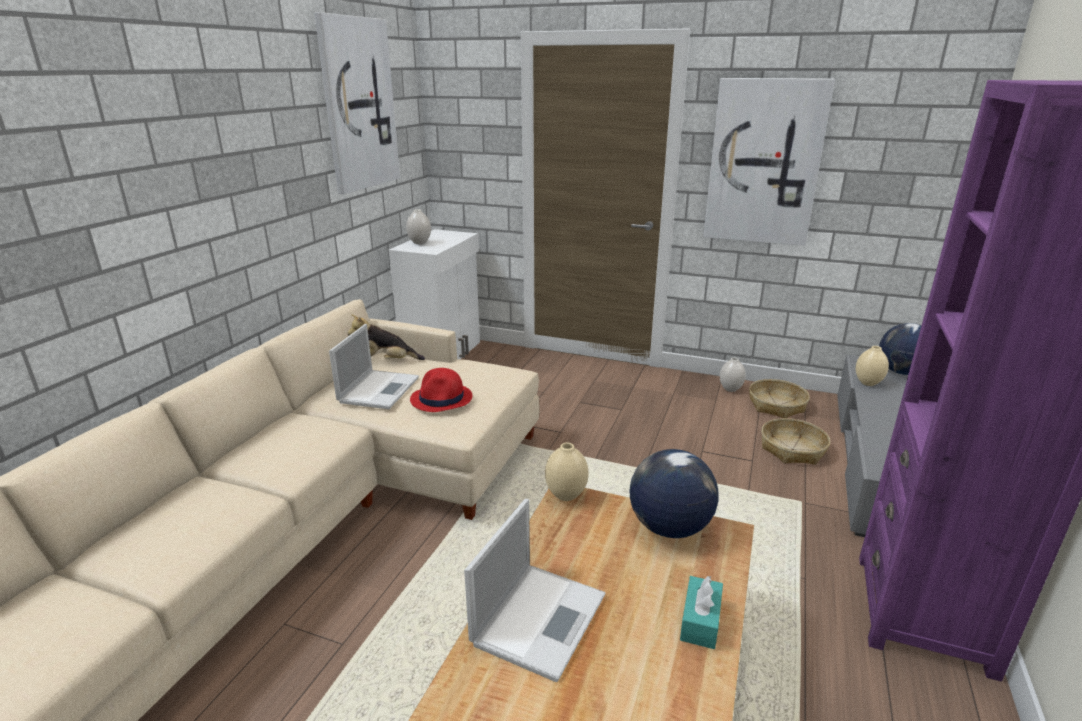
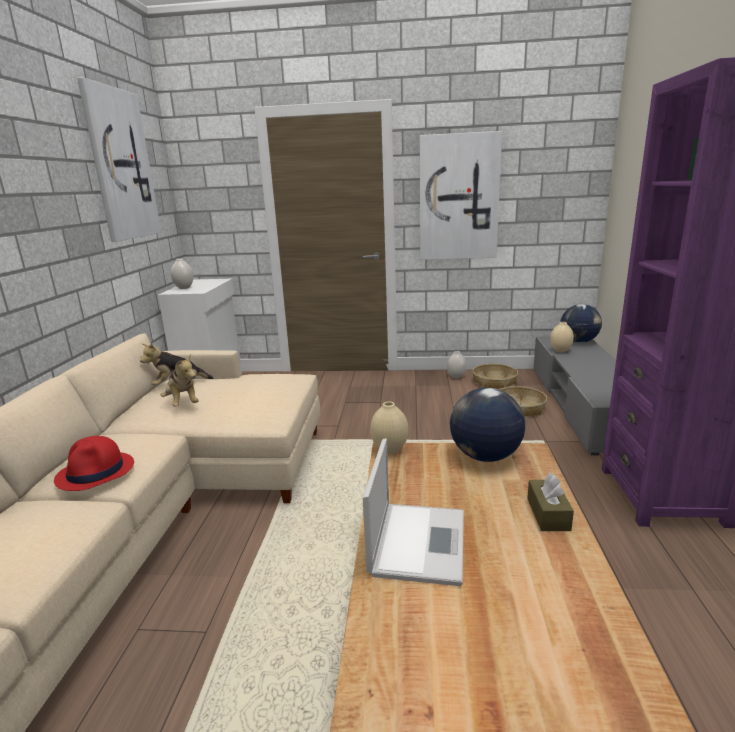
camera: 15 degrees left, 5 degrees down
laptop [329,324,419,409] -> plush toy [160,354,199,406]
red hat [410,368,472,412] -> red hat moved to [54,436,134,491]
turquoise tissue box [680,576,723,649] -> brown tissue box [527,472,574,531]

